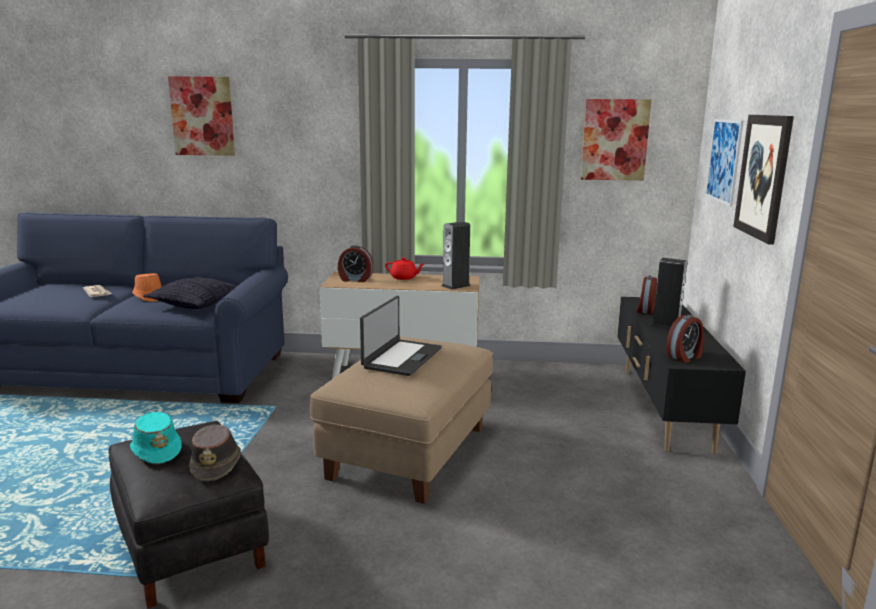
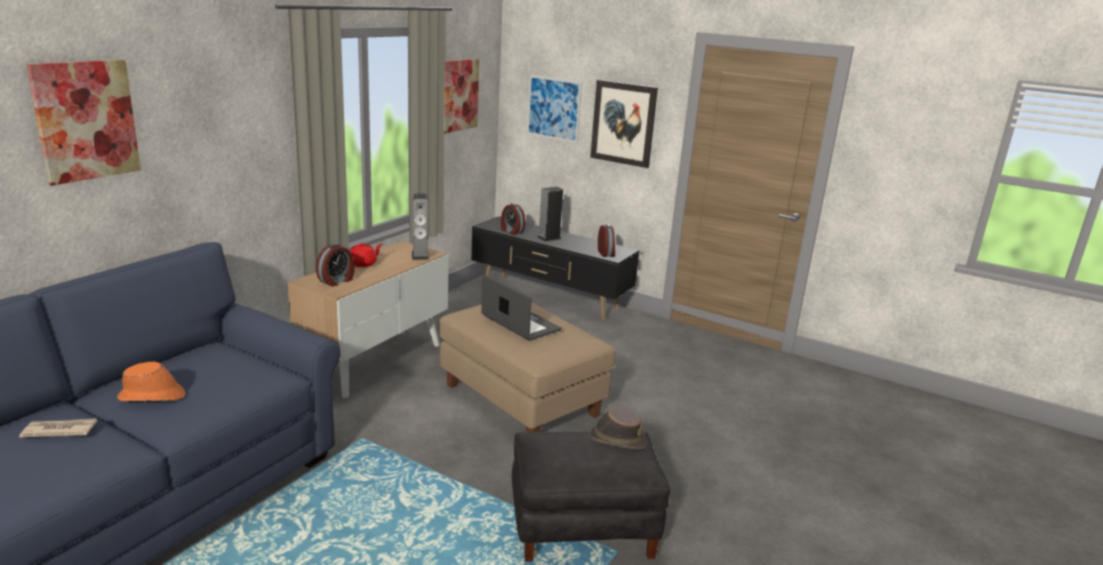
camera: 65 degrees left, 5 degrees up
turquoise hat [130,412,182,464] -> none
pillow [143,277,237,309] -> none

